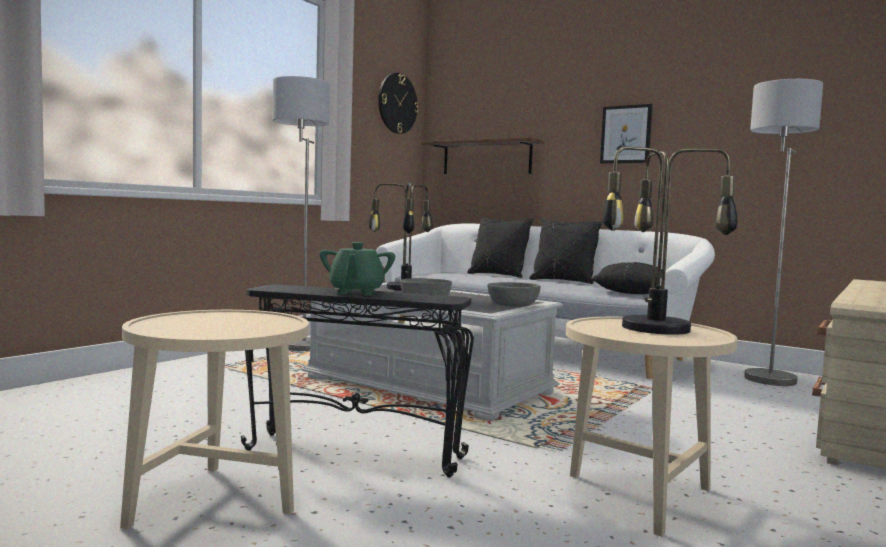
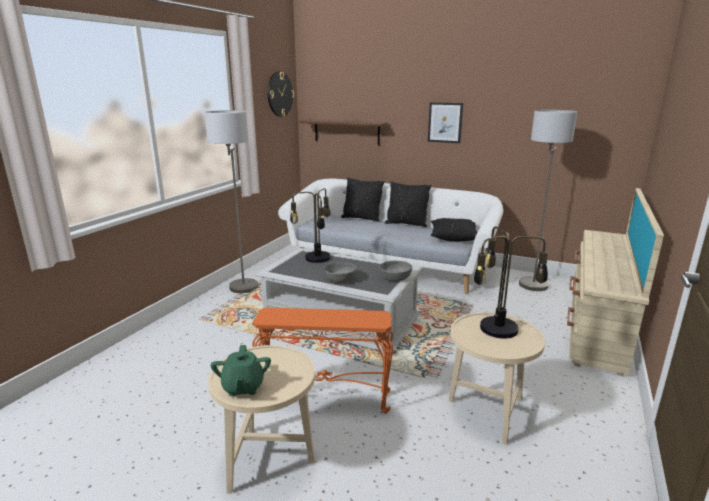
camera: 10 degrees left, 15 degrees up
black side table [241,284,474,478] -> orange side table [252,307,393,414]
green teapot [319,242,395,296] -> green teapot moved to [210,345,271,397]

